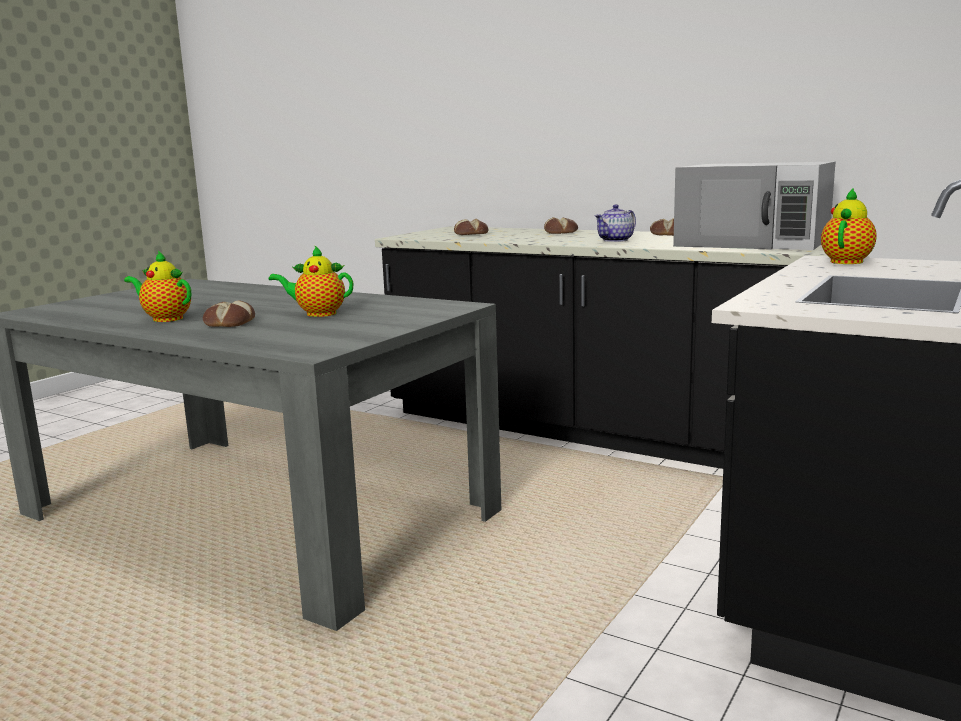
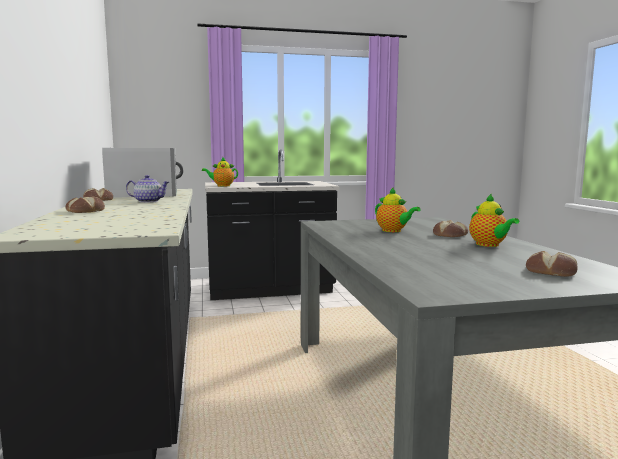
camera: 135 degrees left, 5 degrees down
bread [454,219,488,235] -> bread moved to [526,251,577,277]

